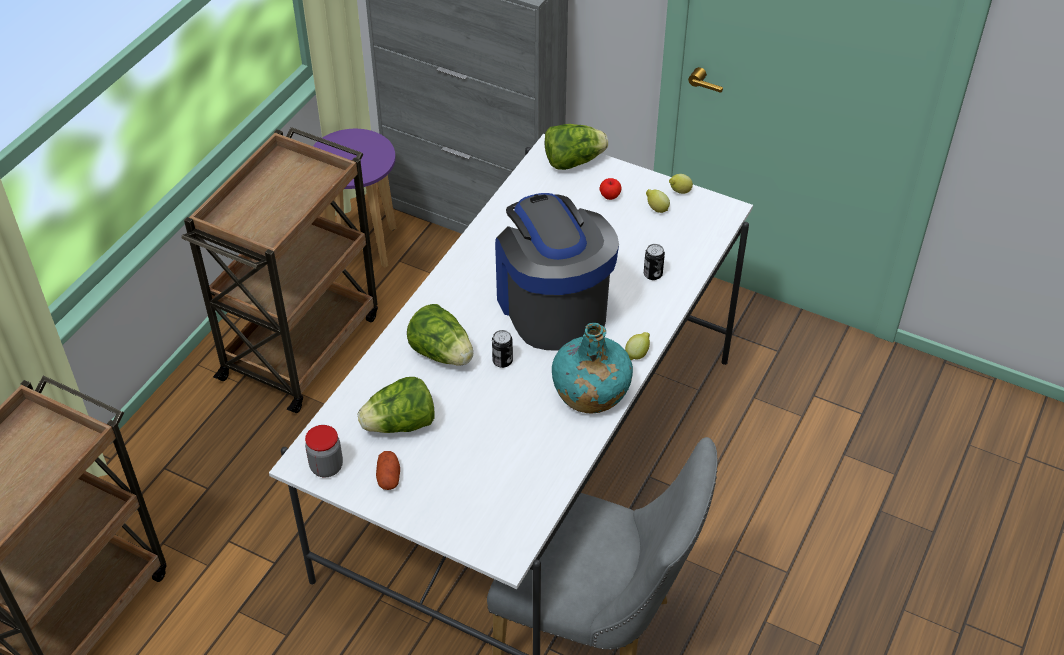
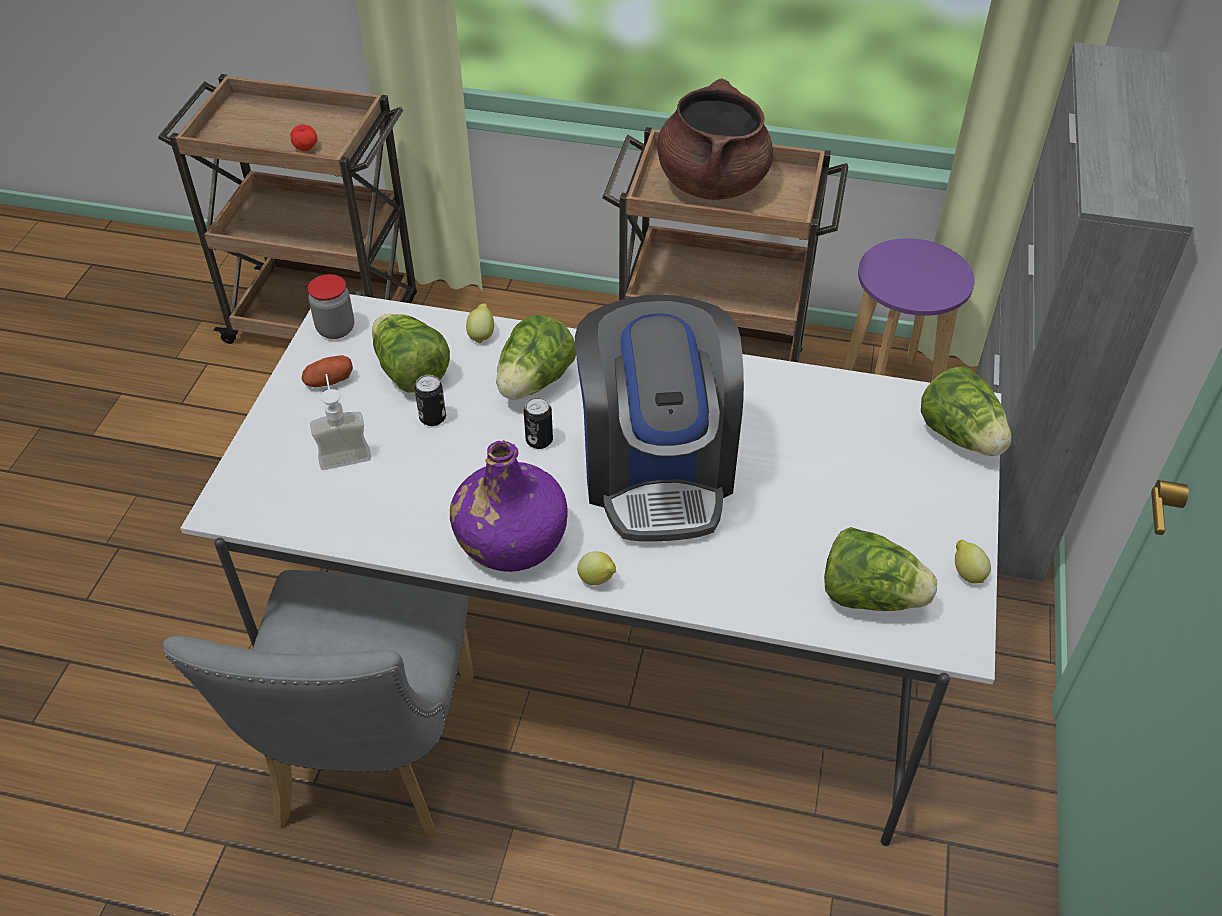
camera: 75 degrees right, 0 degrees up
coffee machine [495,193,619,351] -> coffee machine turned 120 degrees clockwise [575,295,744,542]
turquoise bottle [552,323,633,414] -> purple bottle [450,440,568,572]
apple [600,178,622,200] -> apple moved to [291,125,317,152]
can [644,244,665,280] -> can moved to [415,375,446,426]
lemon [646,189,670,213] -> lemon moved to [466,303,494,344]
none -> soap dispenser [310,374,371,470]
none -> brown cooking pot [657,78,773,200]
none -> lettuce [824,527,937,611]

